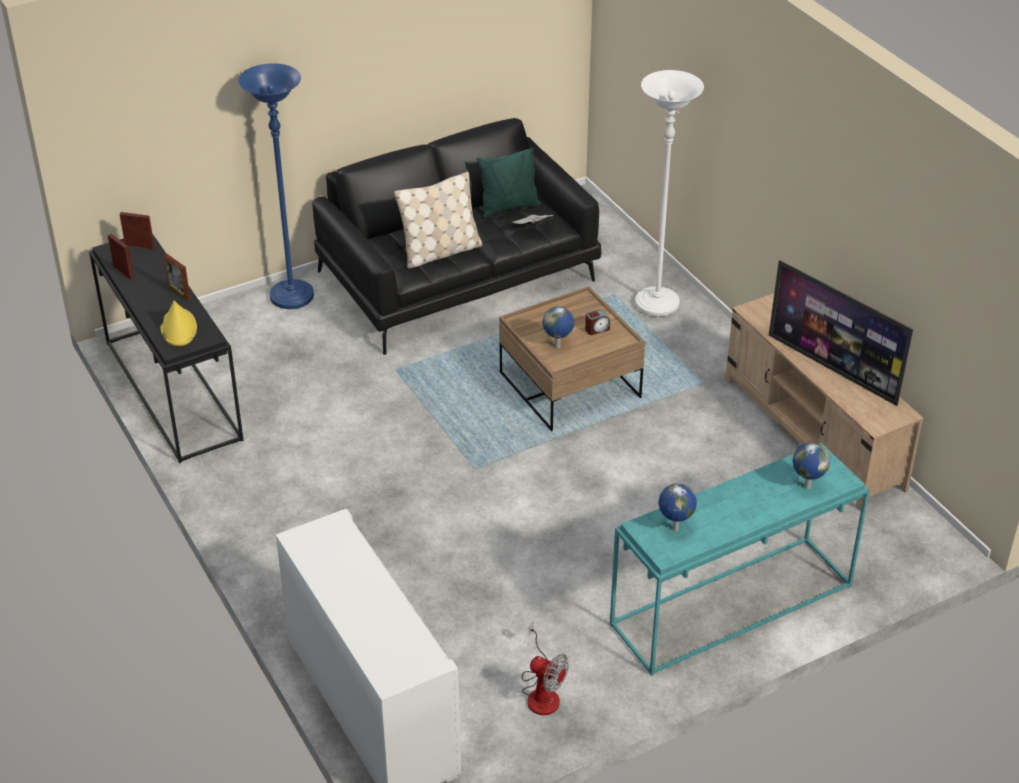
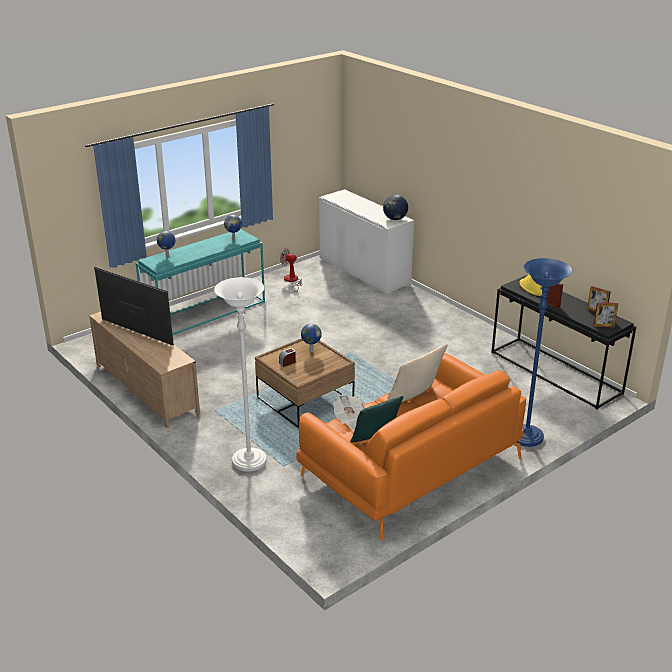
camera: 170 degrees right, 10 degrees down
black sofa [312,118,601,355] -> orange sofa [296,353,526,540]
none -> globe [383,195,408,220]

